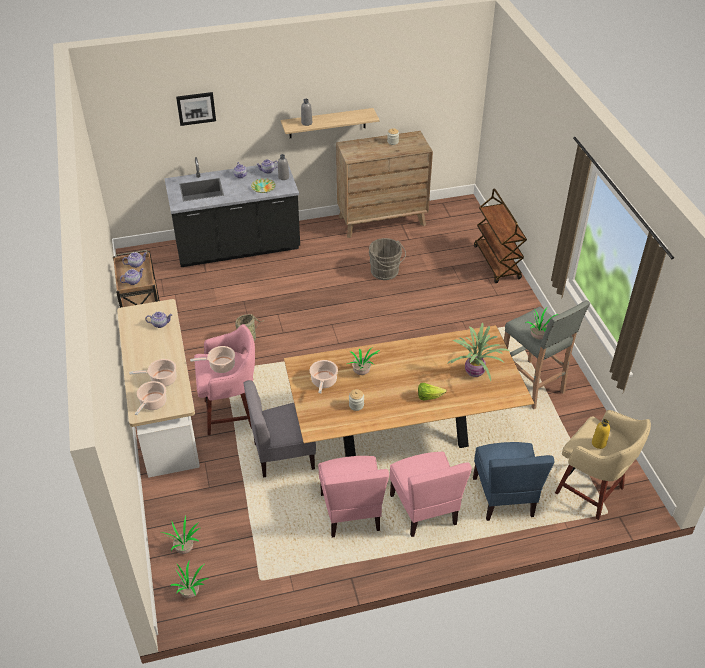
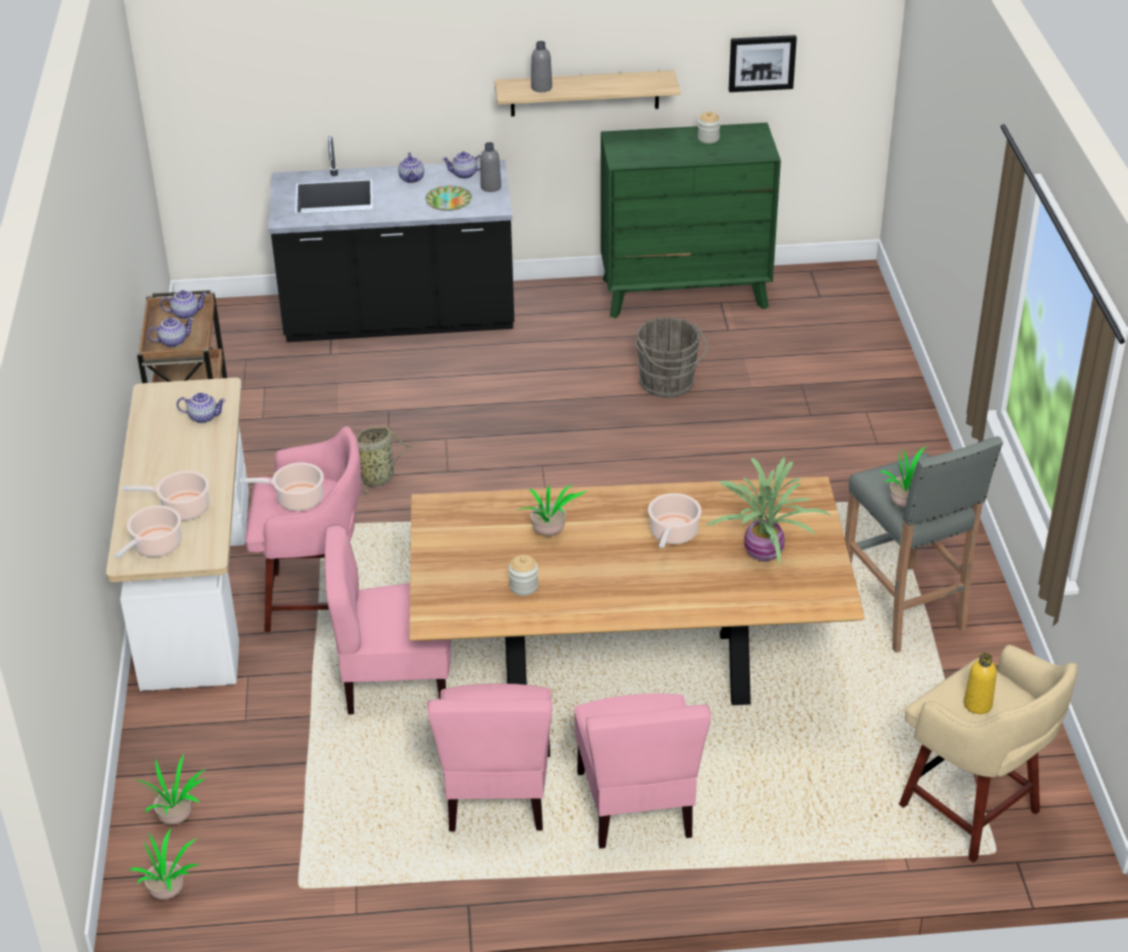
camera: 10 degrees right, 5 degrees down
picture [176,92,216,126] -> picture moved to [729,35,797,92]
grey chair [244,380,316,478] -> pink chair [325,524,451,715]
cooking pot [310,360,338,393] -> cooking pot moved to [648,493,702,548]
brown dresser [336,131,433,238] -> green dresser [601,123,781,318]
lettuce [418,383,447,401] -> none
blue chair [473,442,554,521] -> none
brown cart [474,188,527,283] -> none

